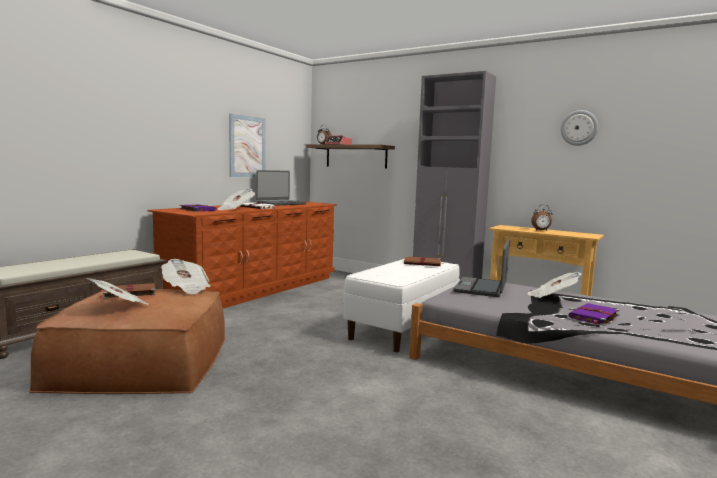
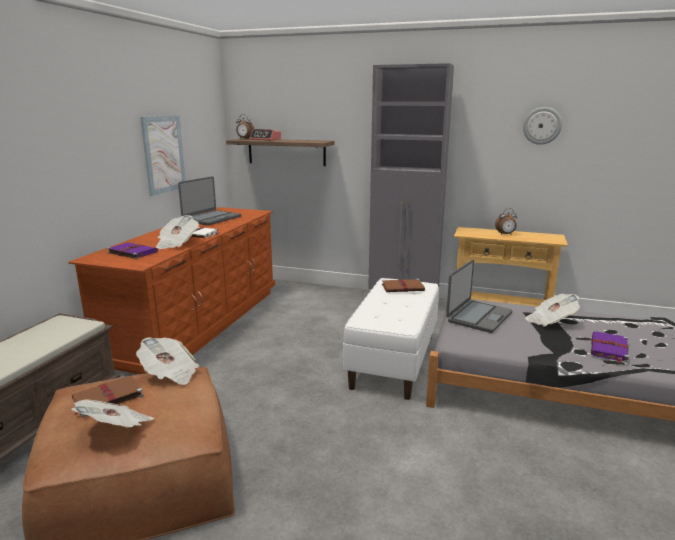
camera: 15 degrees left, 10 degrees up
laptop [453,240,510,297] -> laptop turned 150 degrees counterclockwise [446,260,512,333]

